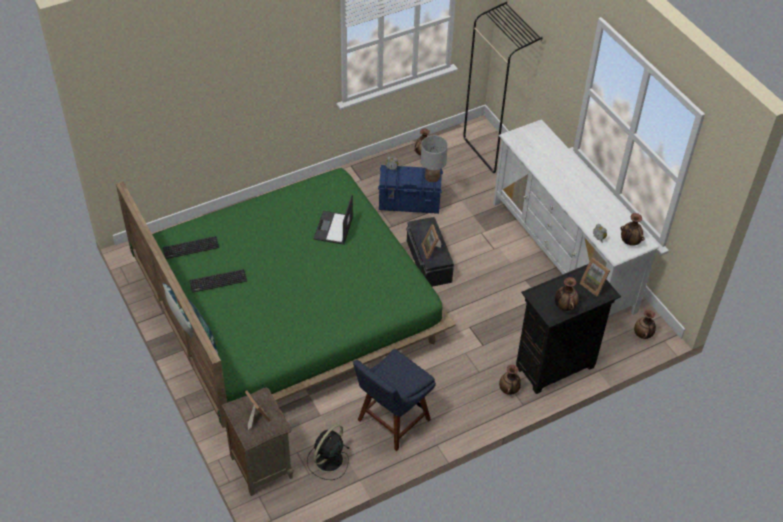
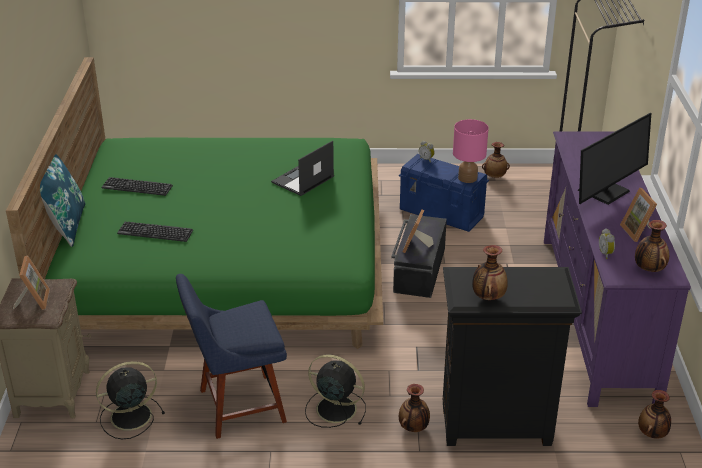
camera: 30 degrees right, 15 degrees down
keyboard [163,236,219,259] -> keyboard moved to [117,222,193,242]
grey table lamp [421,136,448,182] -> pink table lamp [453,119,489,183]
white dresser [493,120,660,316] -> purple dresser [544,132,691,407]
picture frame [579,257,610,296] -> picture frame moved to [620,188,657,242]
none -> black fan [305,354,366,428]
none -> monitor [577,113,651,205]

